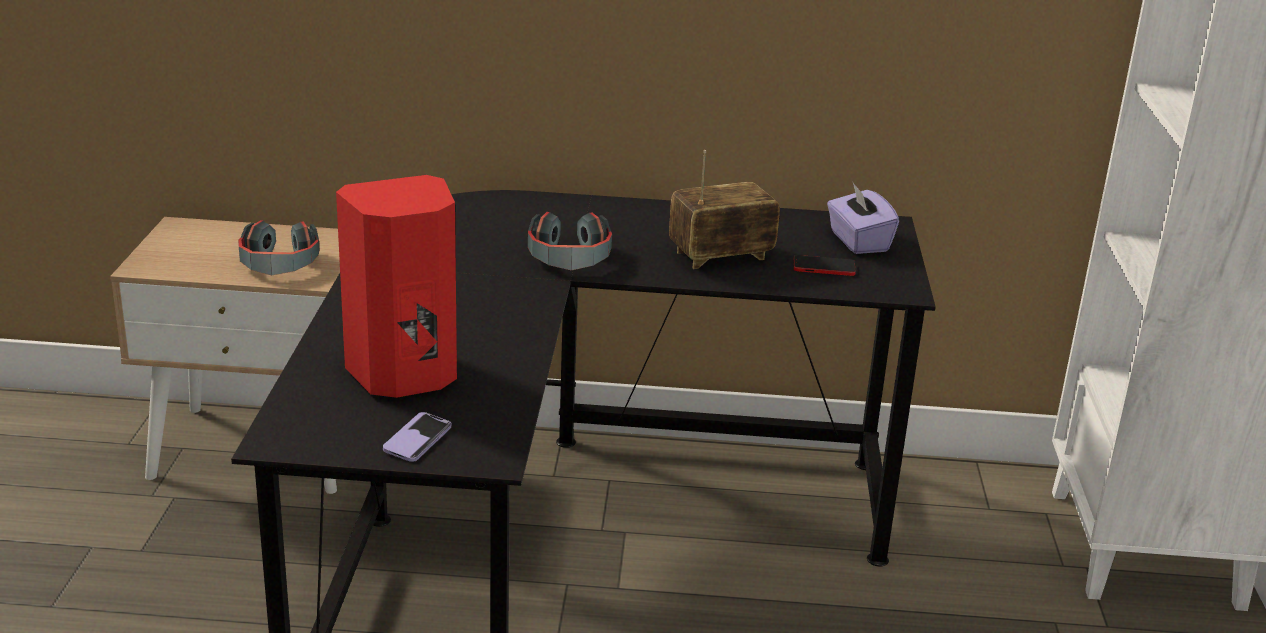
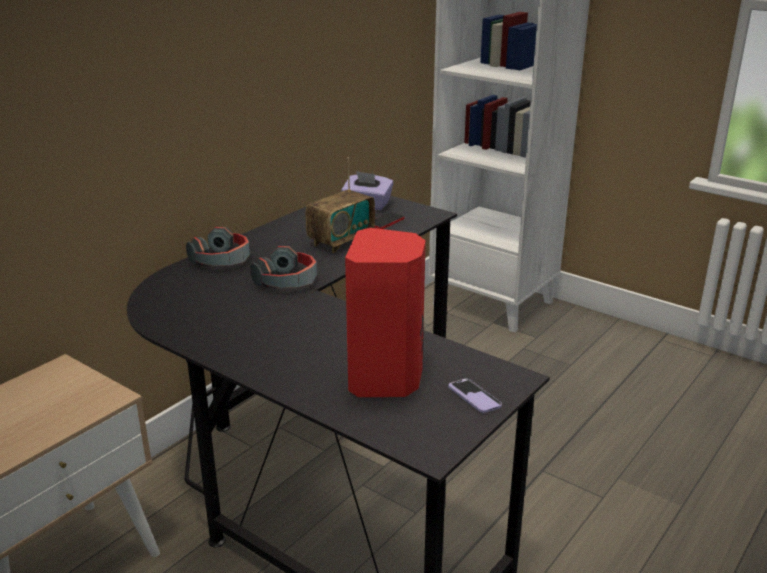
camera: 55 degrees left, 0 degrees up
headphones [238,220,320,276] -> headphones moved to [186,227,250,266]
radio [669,150,780,269] -> radio turned 150 degrees counterclockwise [306,157,375,253]

